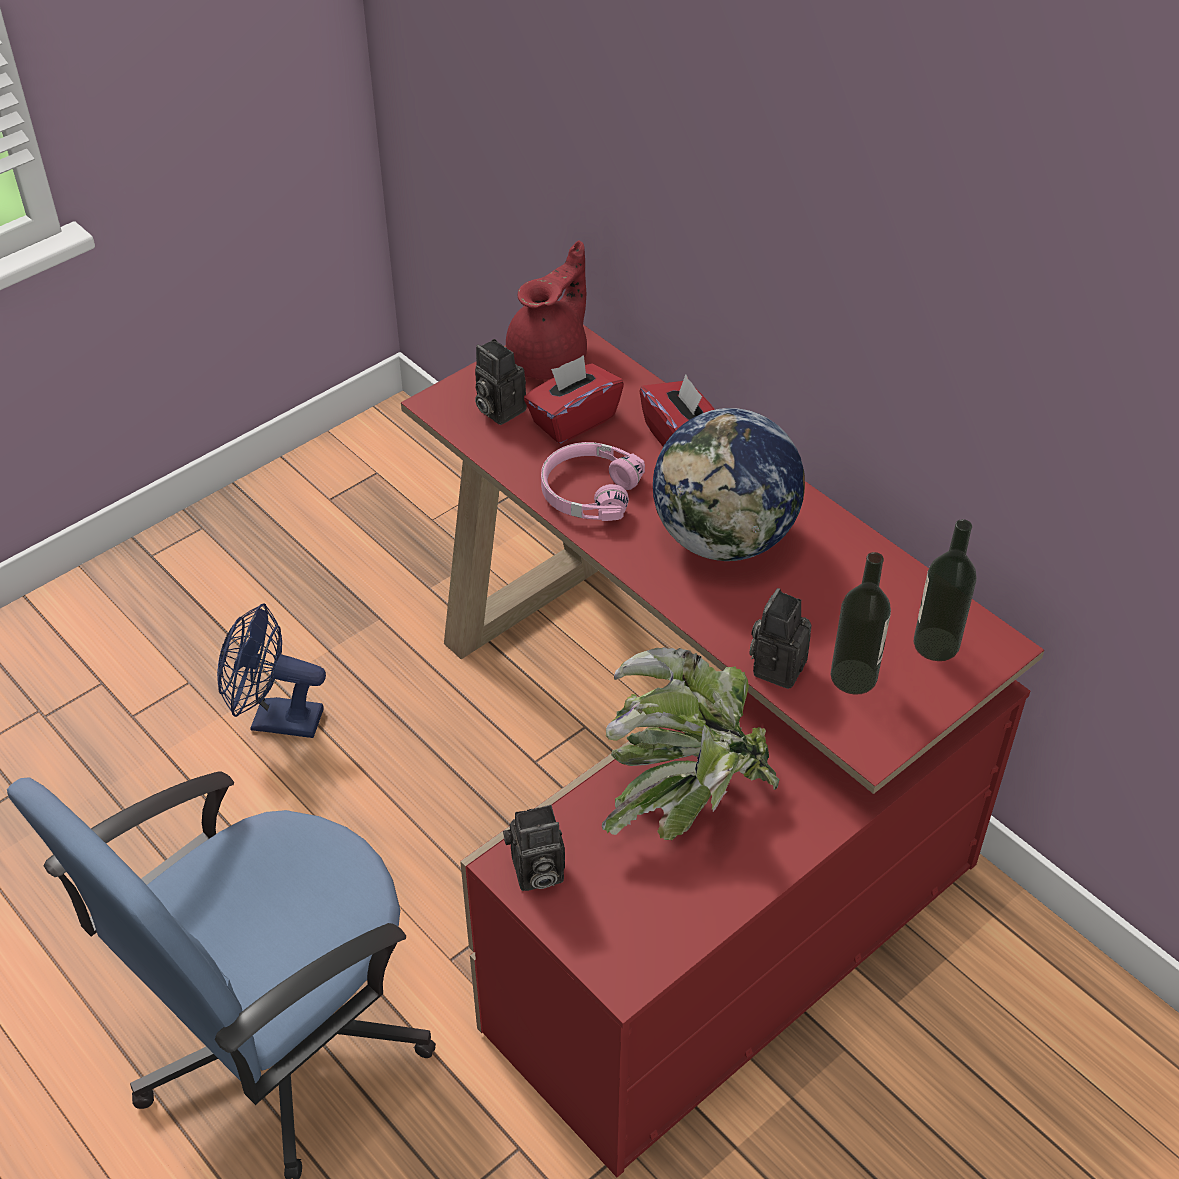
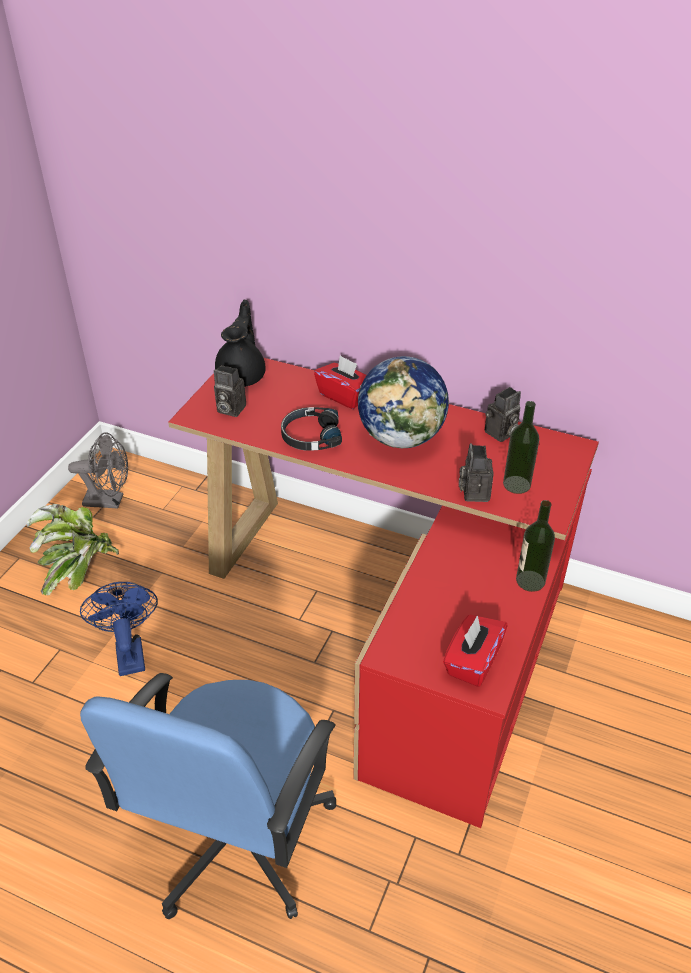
camera: 25 degrees left, 5 degrees down
blue fan [217,604,326,738] -> blue fan turned 90 degrees clockwise [80,582,158,676]
camera [503,805,565,891] -> camera moved to [485,387,521,442]
red teapot [506,240,587,379] -> black teapot [215,299,265,387]
red tissue box [524,355,624,444] -> red tissue box moved to [443,615,508,687]
pink headphones [541,442,645,521] -> black headphones [281,407,342,451]
potted plant [602,647,780,840] -> potted plant moved to [27,504,119,595]
bottle [914,519,976,661] -> bottle moved to [516,500,555,592]
none -> grey fan [68,432,128,509]

